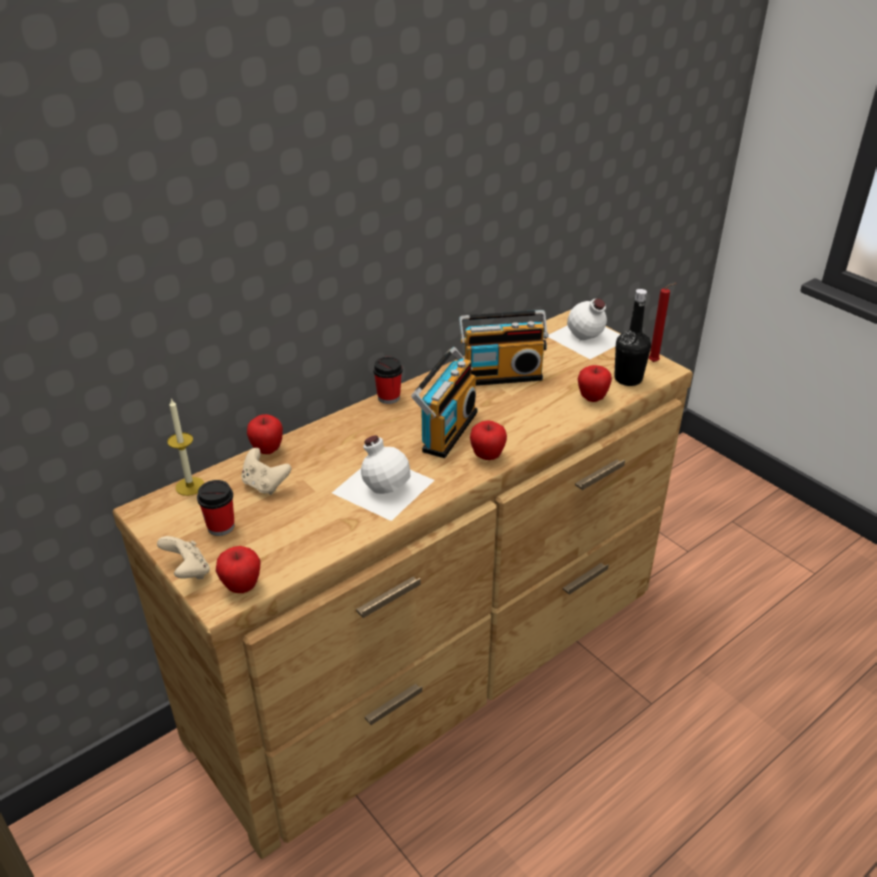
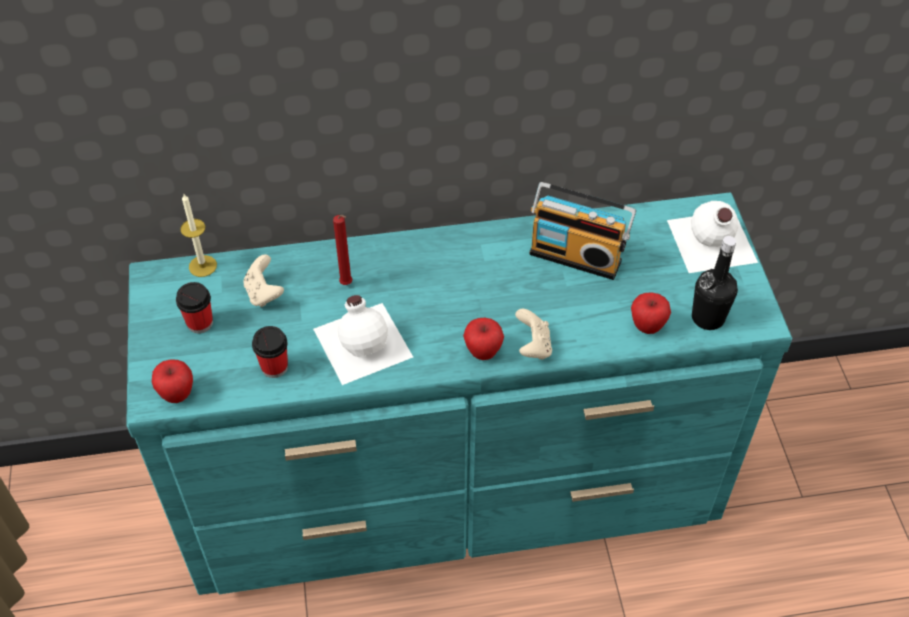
camera: 30 degrees right, 15 degrees up
brown dresser [113,310,693,859] -> turquoise dresser [126,192,793,595]
beige game controller [157,536,210,579] -> beige game controller moved to [515,309,552,360]
apple [247,414,283,454] -> none
cup [373,357,402,404] -> cup moved to [252,326,288,378]
radio [411,347,477,458] -> none
red candle [649,283,677,362] -> red candle moved to [333,215,352,285]

